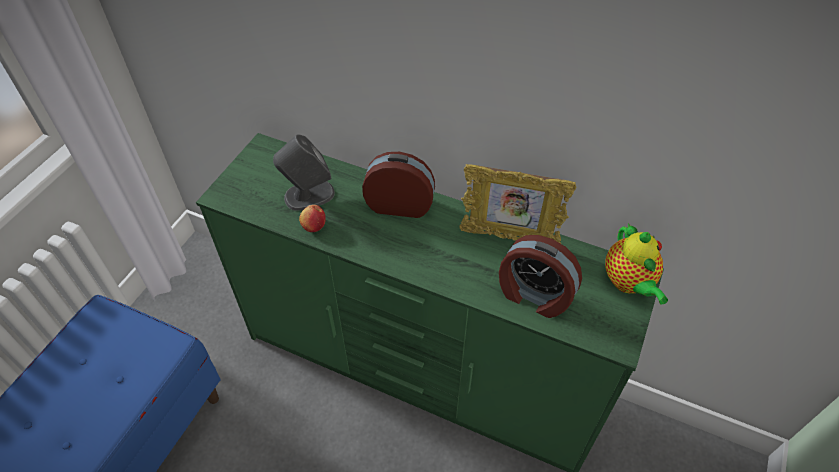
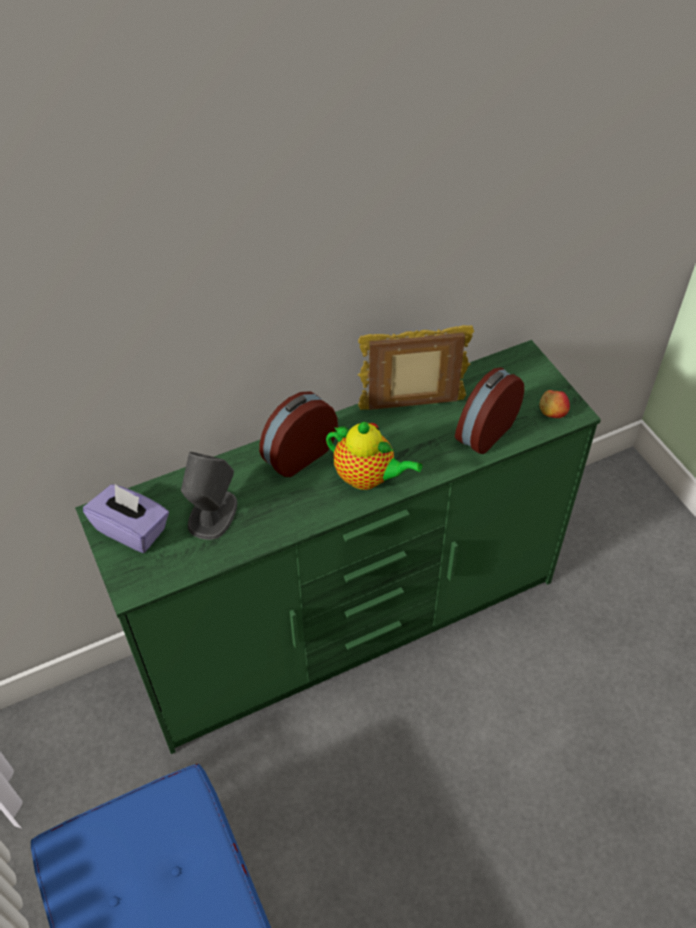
camera: 50 degrees left, 0 degrees up
apple [299,205,326,232] -> apple moved to [540,390,570,418]
picture frame [459,164,576,244] -> picture frame turned 150 degrees counterclockwise [358,325,474,410]
alarm clock [499,235,582,318] -> alarm clock turned 150 degrees clockwise [455,368,524,454]
teapot [605,223,668,305] -> teapot moved to [326,422,422,490]
none -> purple tissue box [83,484,169,553]

